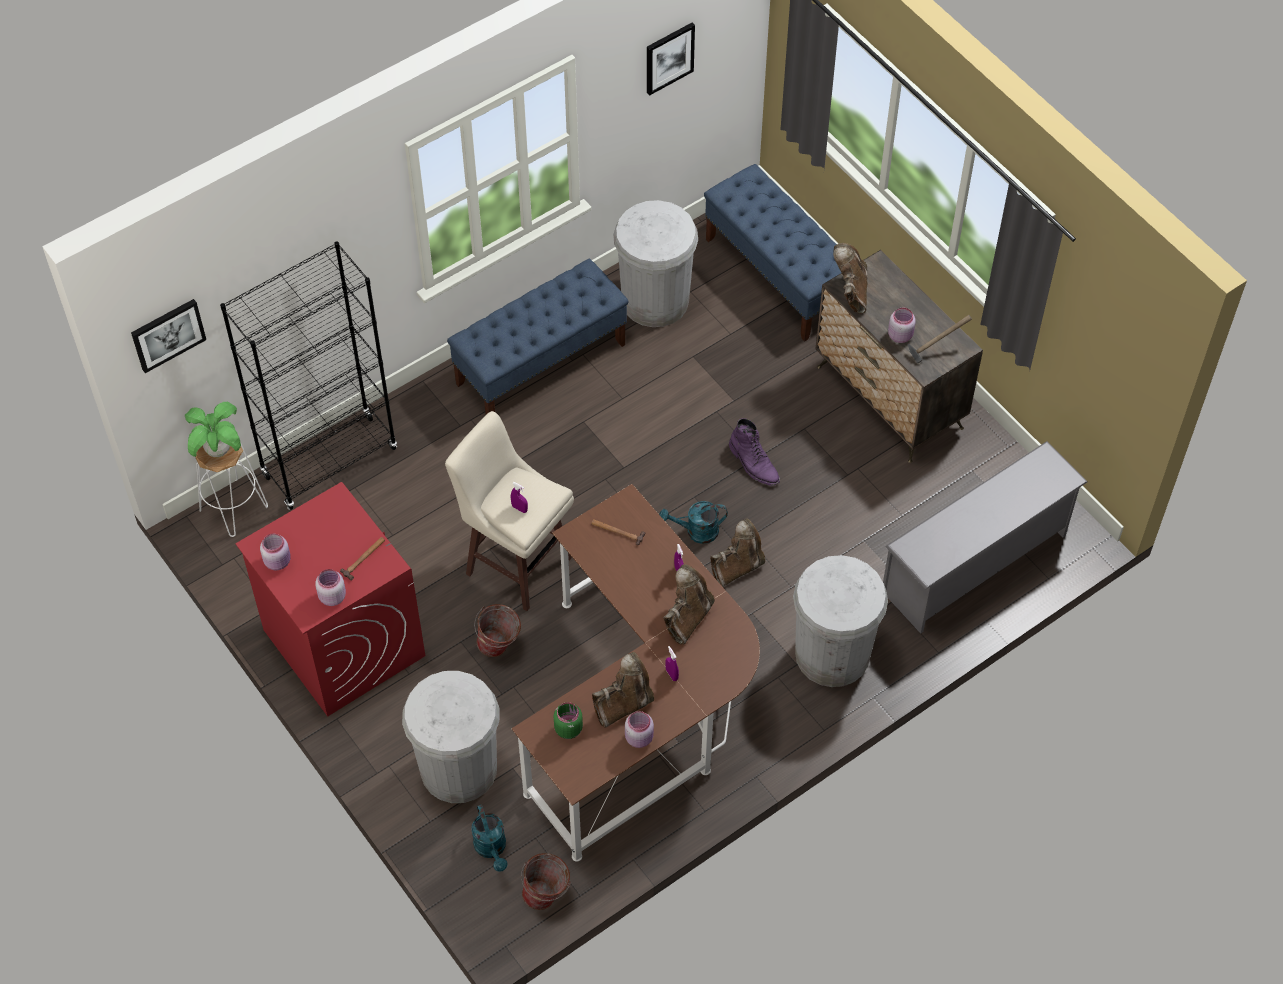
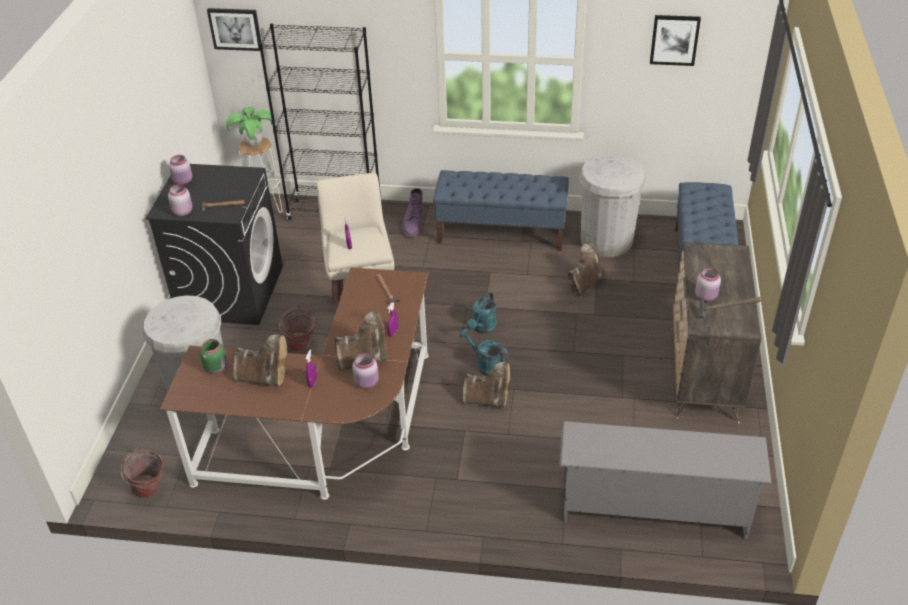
camera: 45 degrees right, 15 degrees down
red washing machine [235,482,425,717] -> black washing machine [145,164,283,325]
turquoise watering can [471,805,508,872] -> turquoise watering can moved to [467,292,497,334]
pink jar [625,711,654,748] -> pink jar moved to [352,354,379,389]
purple boot [729,418,780,486] -> purple boot moved to [402,188,423,237]
white trash can [793,555,888,687] -> none
brown boot [833,243,868,314] -> brown boot moved to [567,242,605,297]

